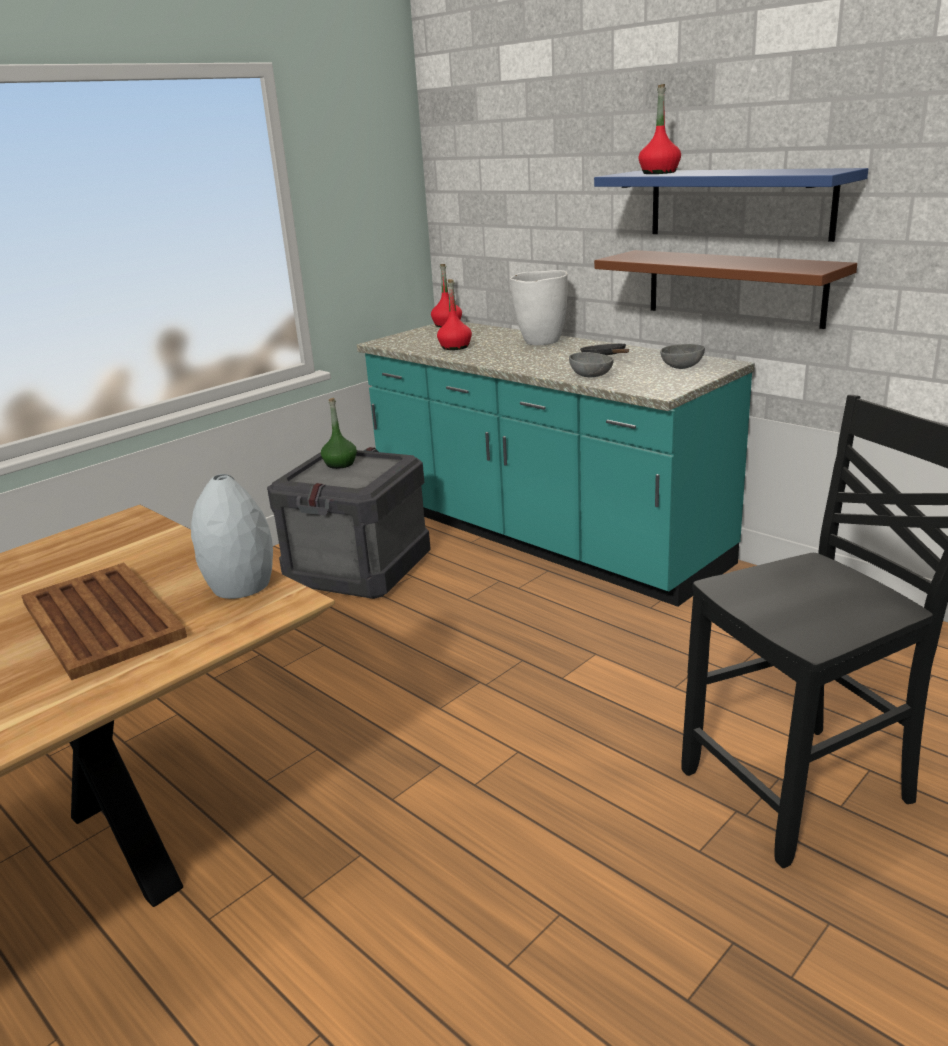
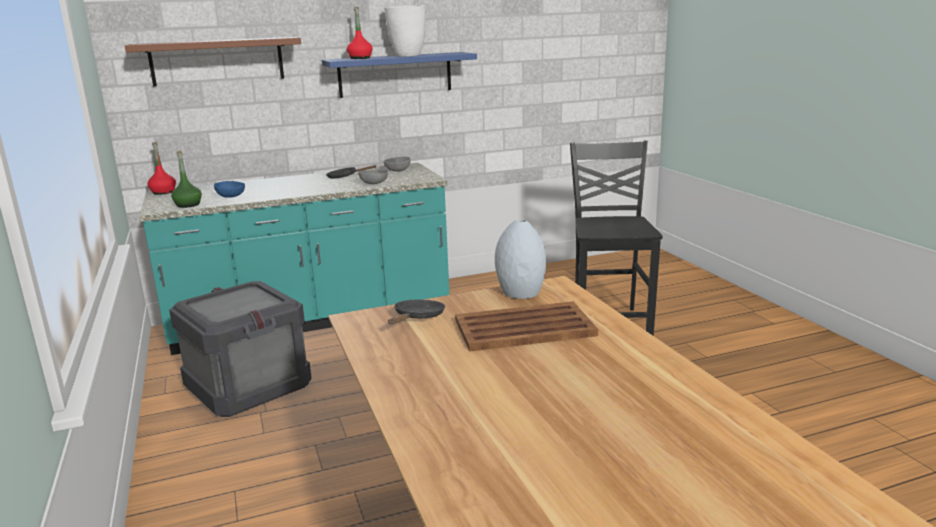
camera: 65 degrees left, 5 degrees down
green bottle [321,398,357,469] -> green bottle moved to [171,151,202,208]
red bottle [437,279,472,350] -> blue bowl [214,181,245,198]
white vase [510,270,568,345] -> white vase moved to [384,5,426,56]
brown shelf [594,250,857,329] -> brown shelf moved to [125,37,301,86]
none -> black frying pan [388,300,445,324]

